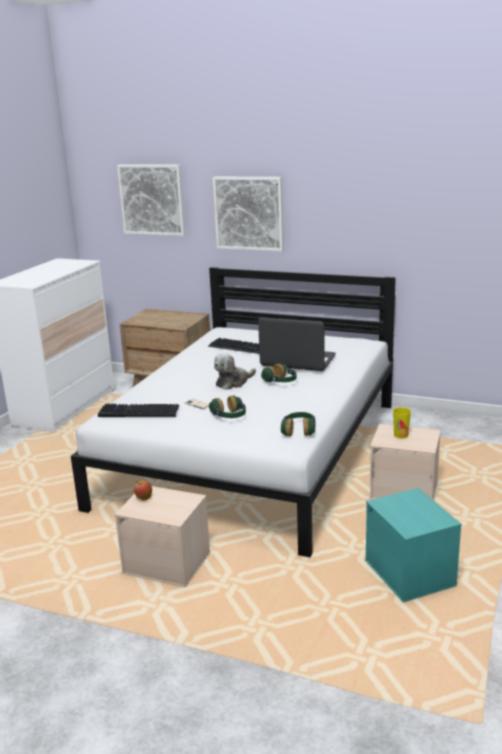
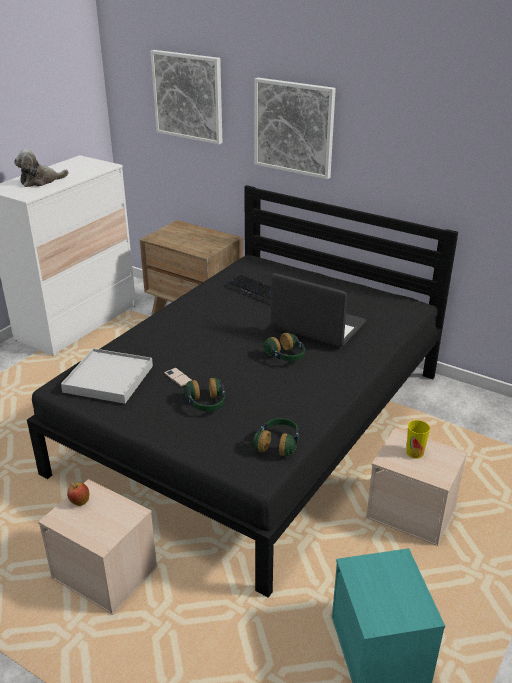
camera: 10 degrees right, 10 degrees up
white bed [71,267,396,557] -> black bed [27,185,458,598]
keyboard [98,404,180,417] -> white tray [61,348,153,404]
plush toy [214,353,256,390] -> plush toy moved to [14,149,69,187]

